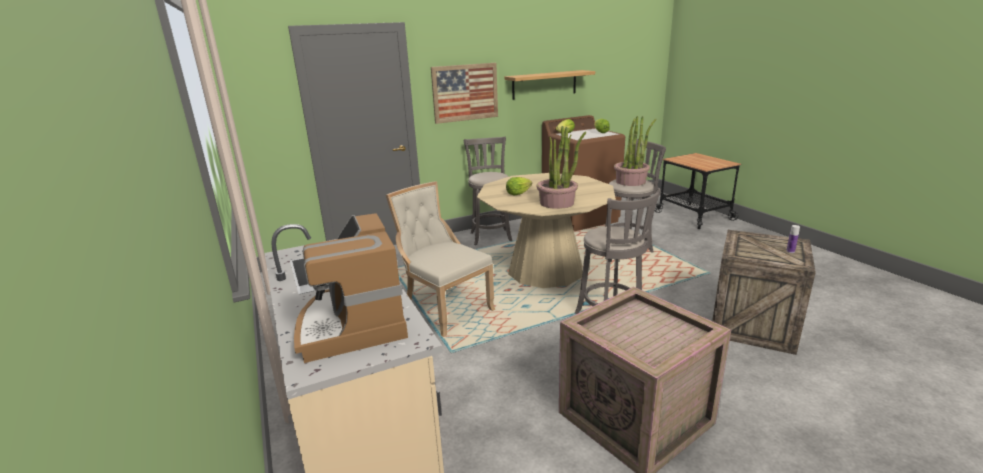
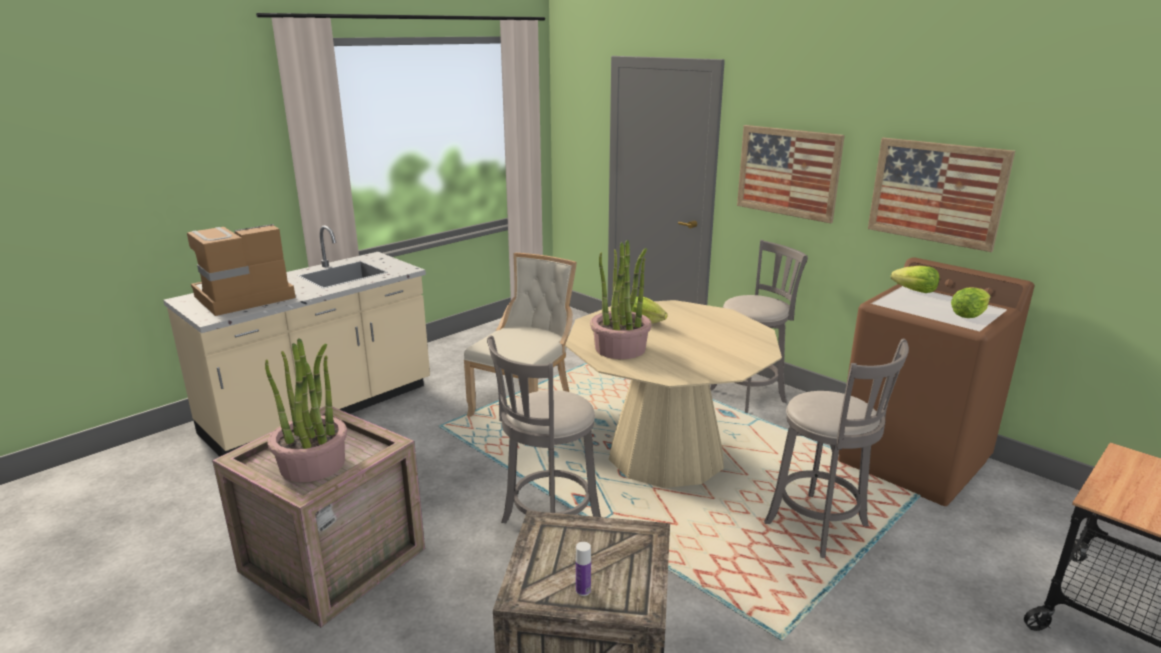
camera: 70 degrees right, 0 degrees up
shelf [504,70,595,100] -> picture [868,138,1015,252]
potted plant [614,116,656,186] -> potted plant moved to [265,339,347,482]

